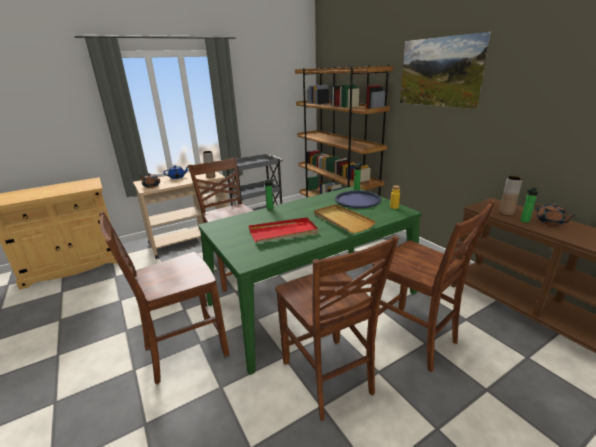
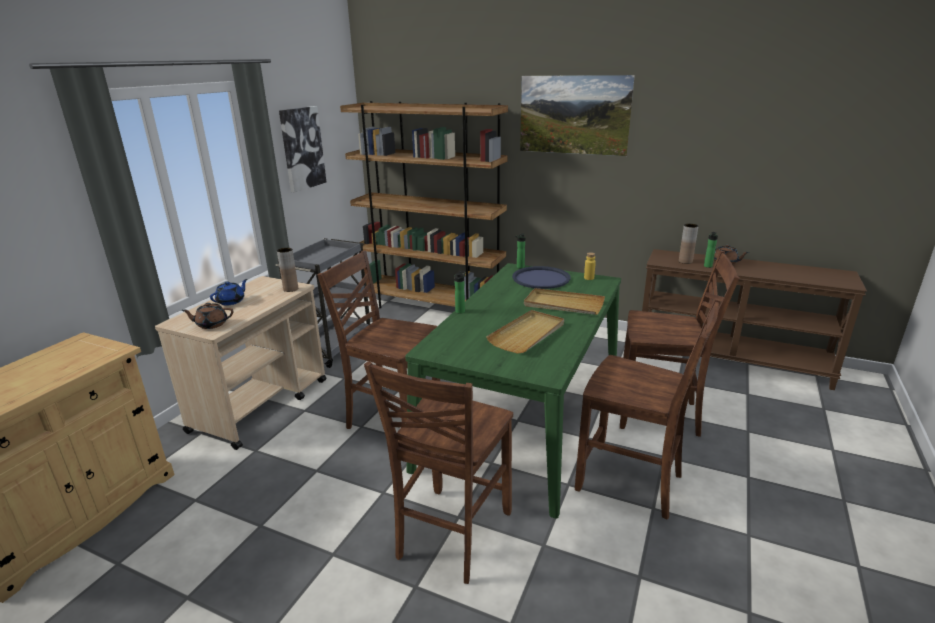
camera: 35 degrees left, 0 degrees up
red tray [249,217,319,243] -> beige tray [486,310,564,354]
none -> picture [279,106,326,192]

